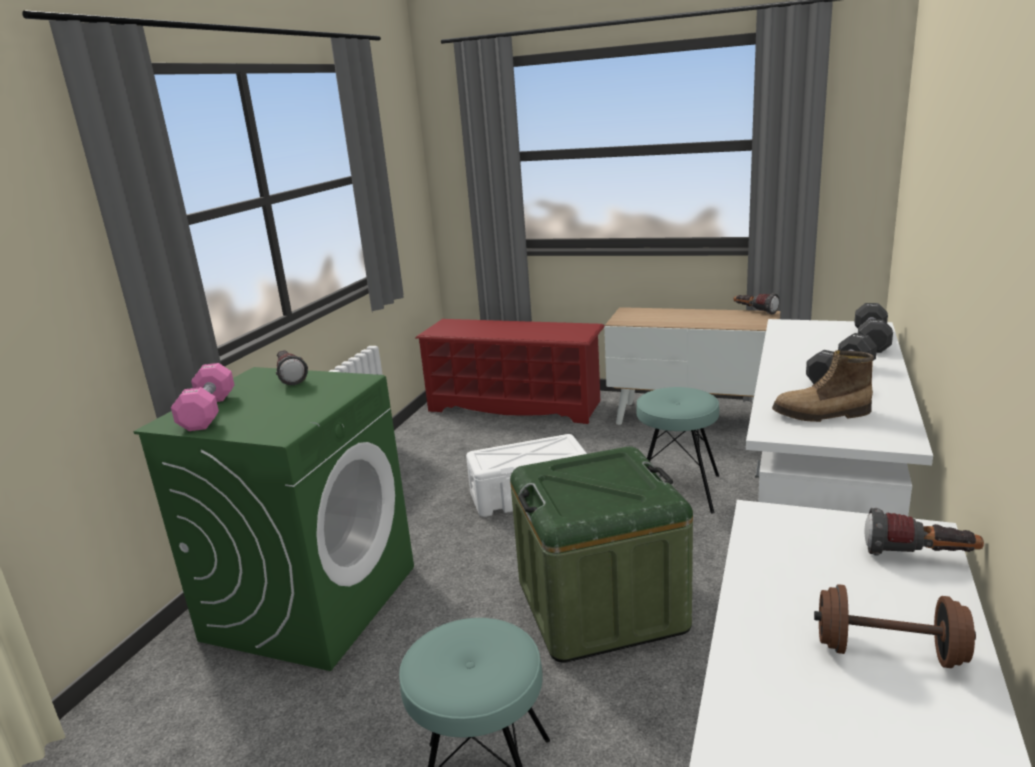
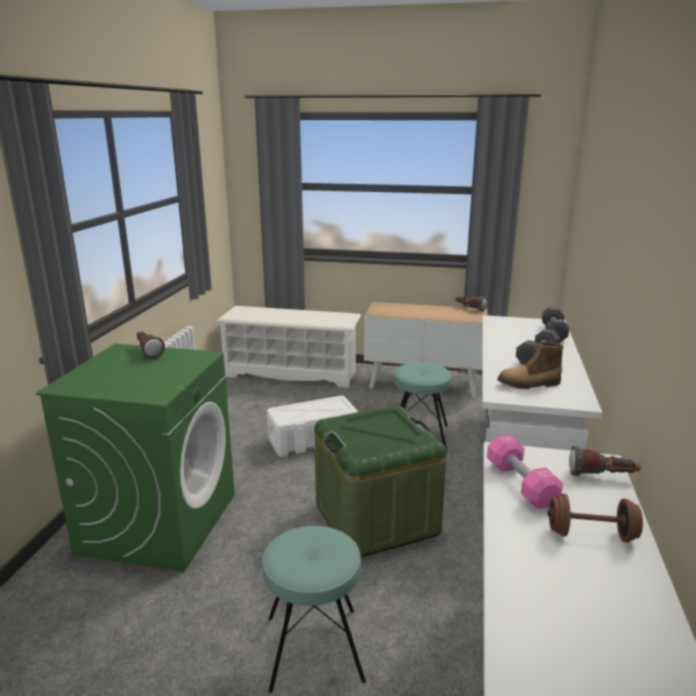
camera: 10 degrees left, 0 degrees up
pink dumbbell [171,363,234,431] -> pink dumbbell moved to [487,434,563,509]
red shoe rack [415,319,605,424] -> white shoe rack [217,306,361,388]

